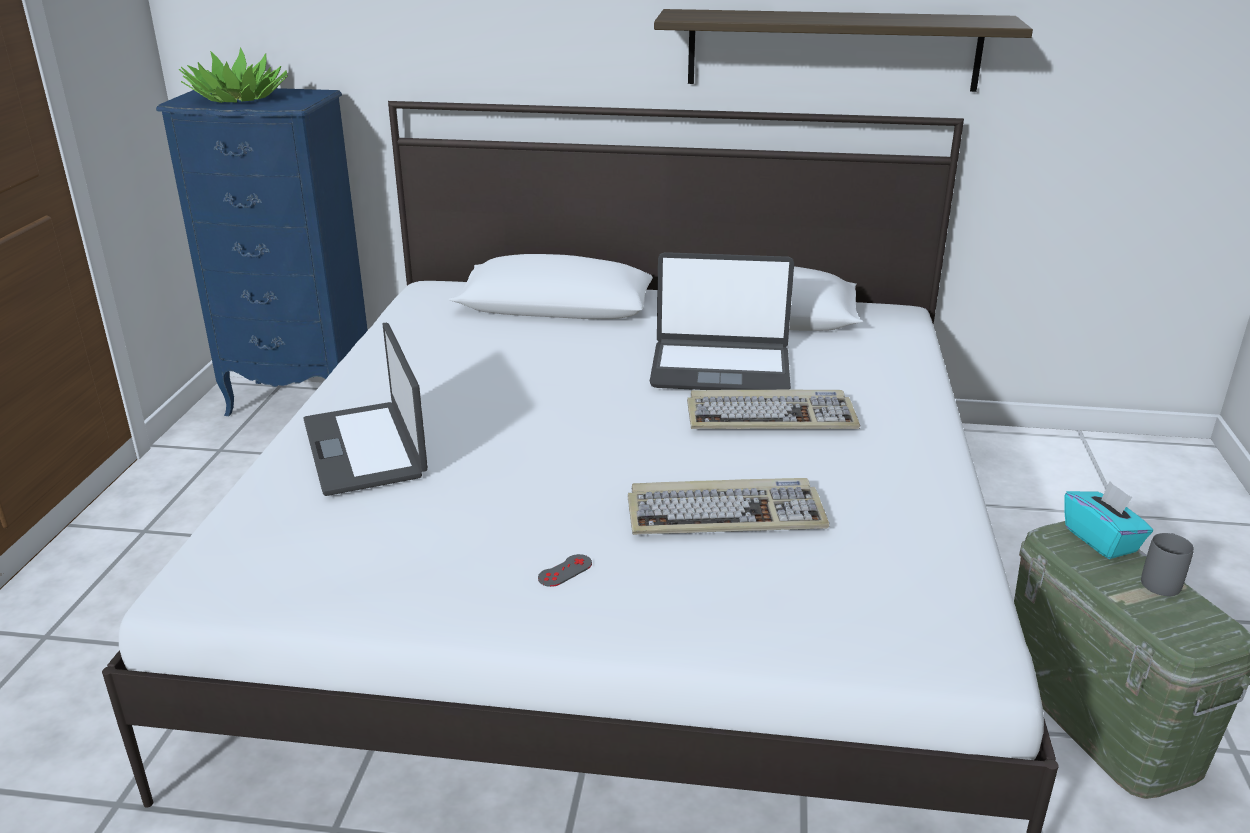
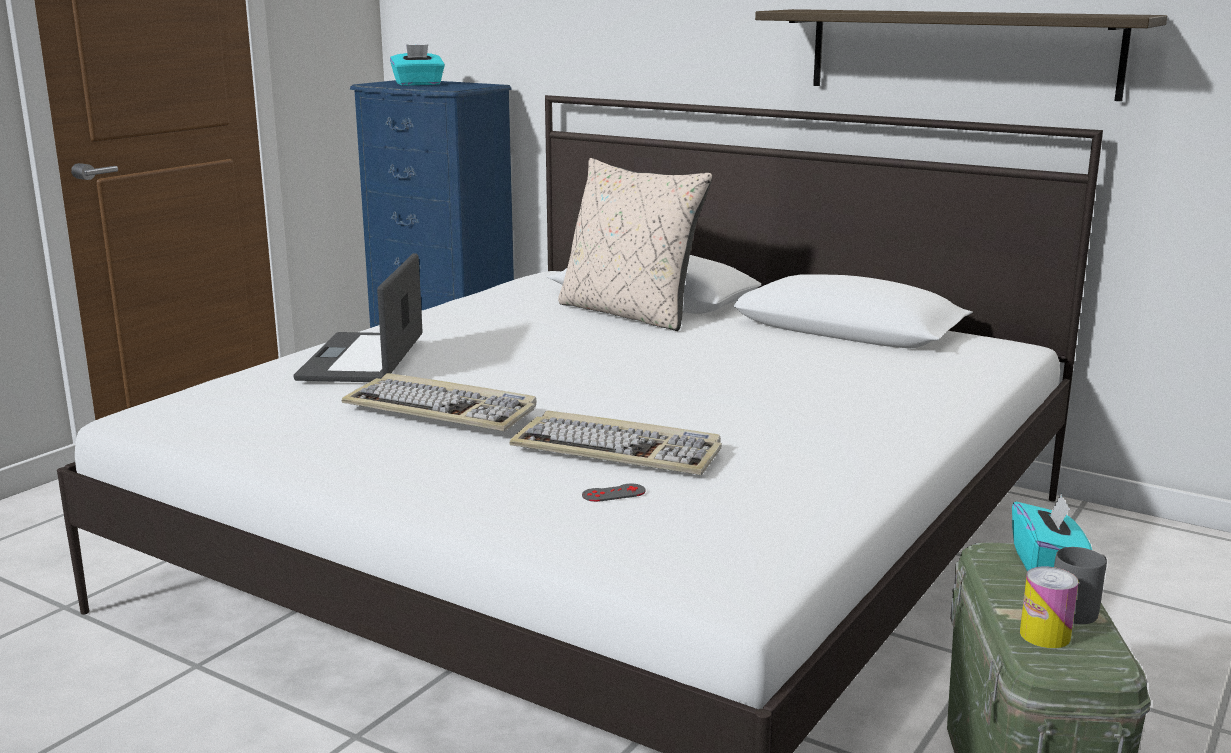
camera: 25 degrees right, 10 degrees down
potted plant [179,47,288,103] -> turquoise tissue box [390,44,445,86]
grey game controller [538,554,592,587] -> grey game controller moved to [582,484,645,502]
laptop [650,252,794,390] -> none
keyboard [687,390,860,429] -> keyboard moved to [342,373,537,431]
none -> beige pillow [558,158,713,331]
none -> can [1020,566,1078,648]

